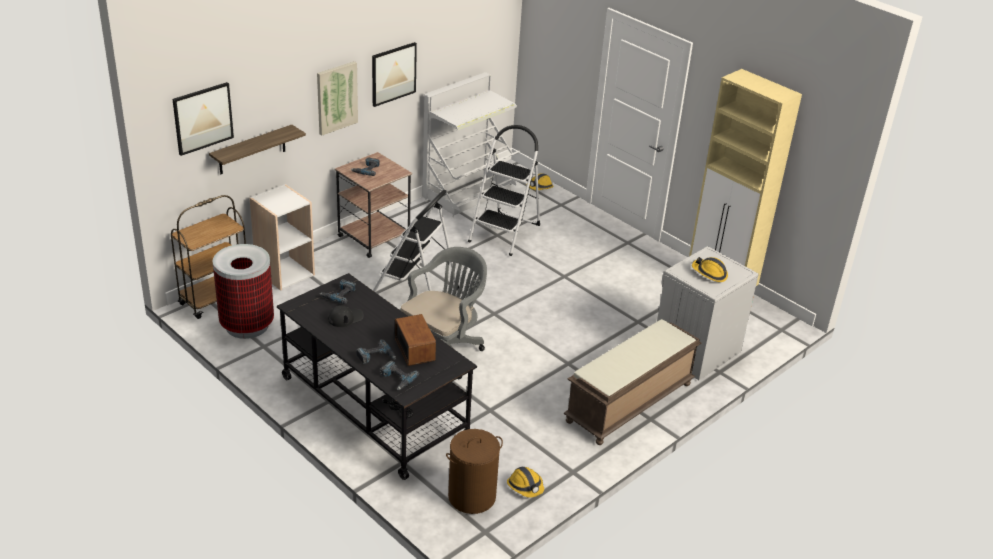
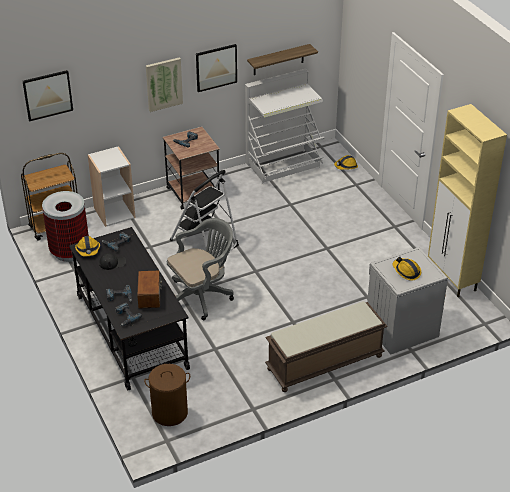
camera: 20 degrees right, 5 degrees up
shelf [209,125,306,174] -> shelf moved to [247,44,318,75]
step ladder [468,125,540,256] -> none
hard hat [507,467,544,498] -> hard hat moved to [75,236,100,257]

